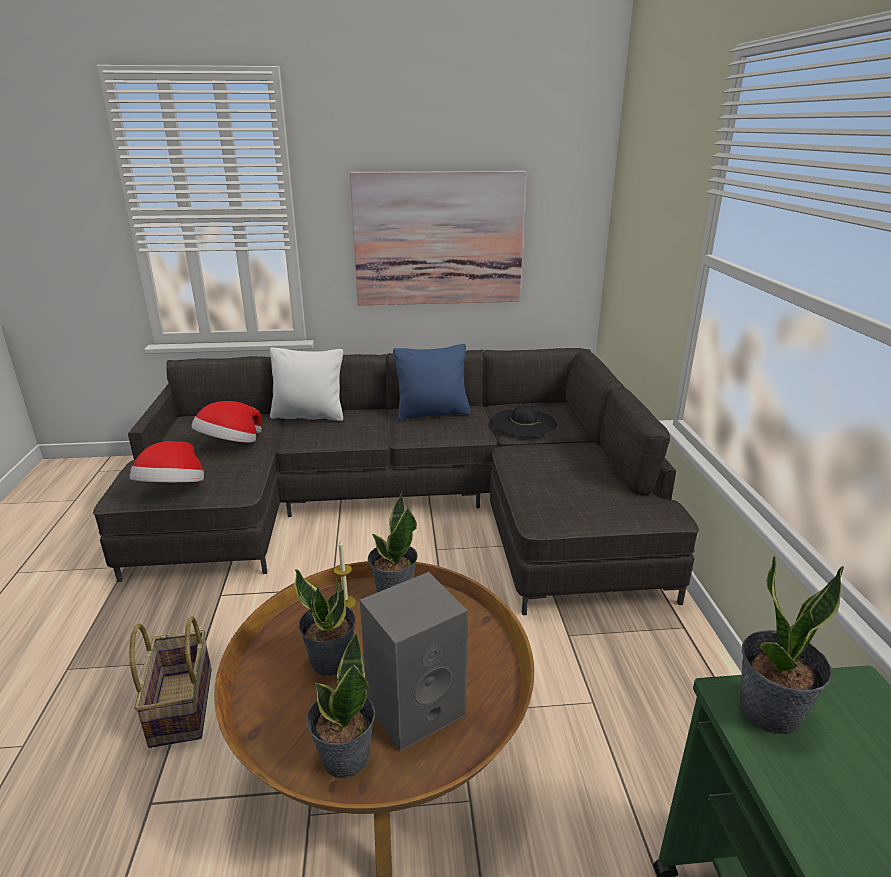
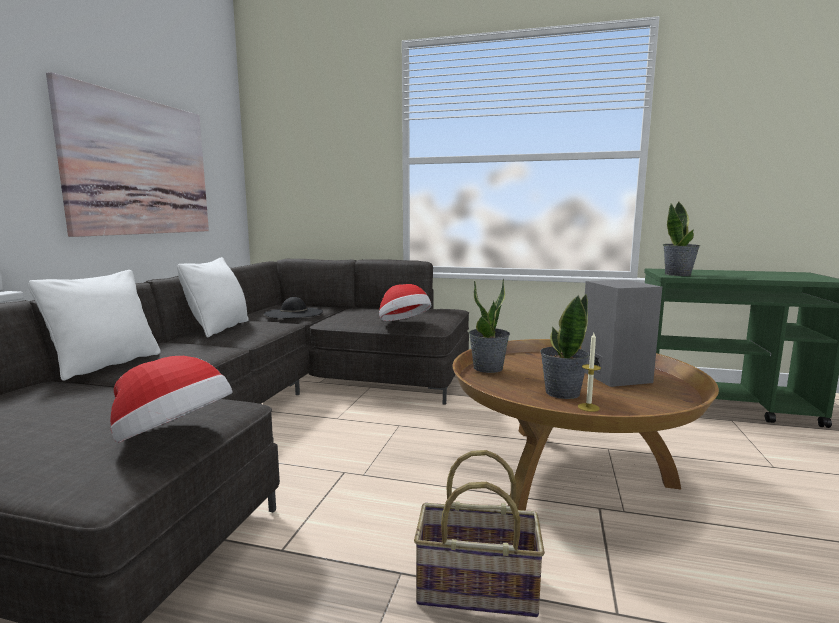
camera: 70 degrees left, 15 degrees down
hat [192,401,262,443] -> hat moved to [379,284,432,321]
potted plant [306,633,375,778] -> none
candle [334,540,356,608] -> candle moved to [578,333,601,412]
blue pillow [393,344,470,420] -> white pillow [177,257,249,337]

